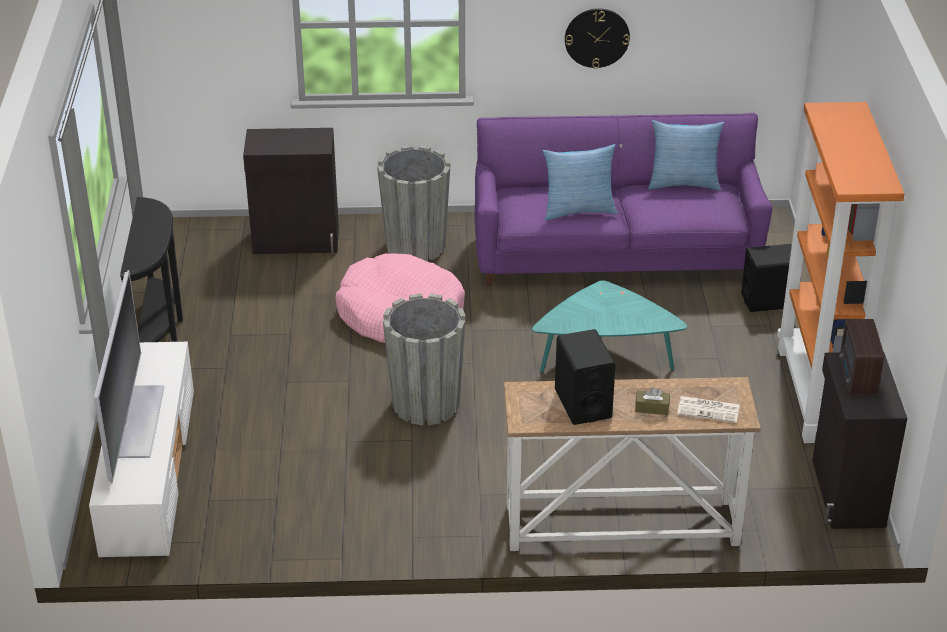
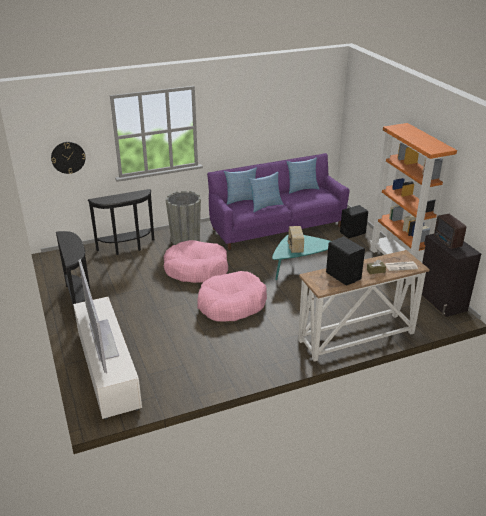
camera: 20 degrees left, 5 degrees down
black cabinet [243,128,339,254] -> black console table [87,189,154,255]
grey planter [383,293,466,425] -> pink dog bed [197,271,267,322]
wall clock [565,8,630,69] -> wall clock moved to [51,142,86,174]
none -> pillow [224,167,257,205]
none -> radio [287,226,304,253]

